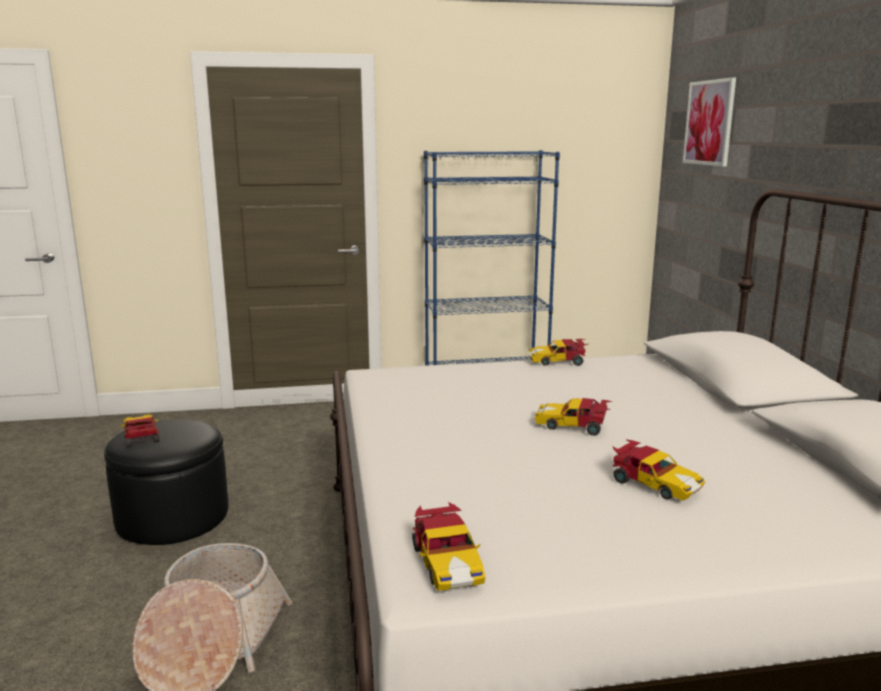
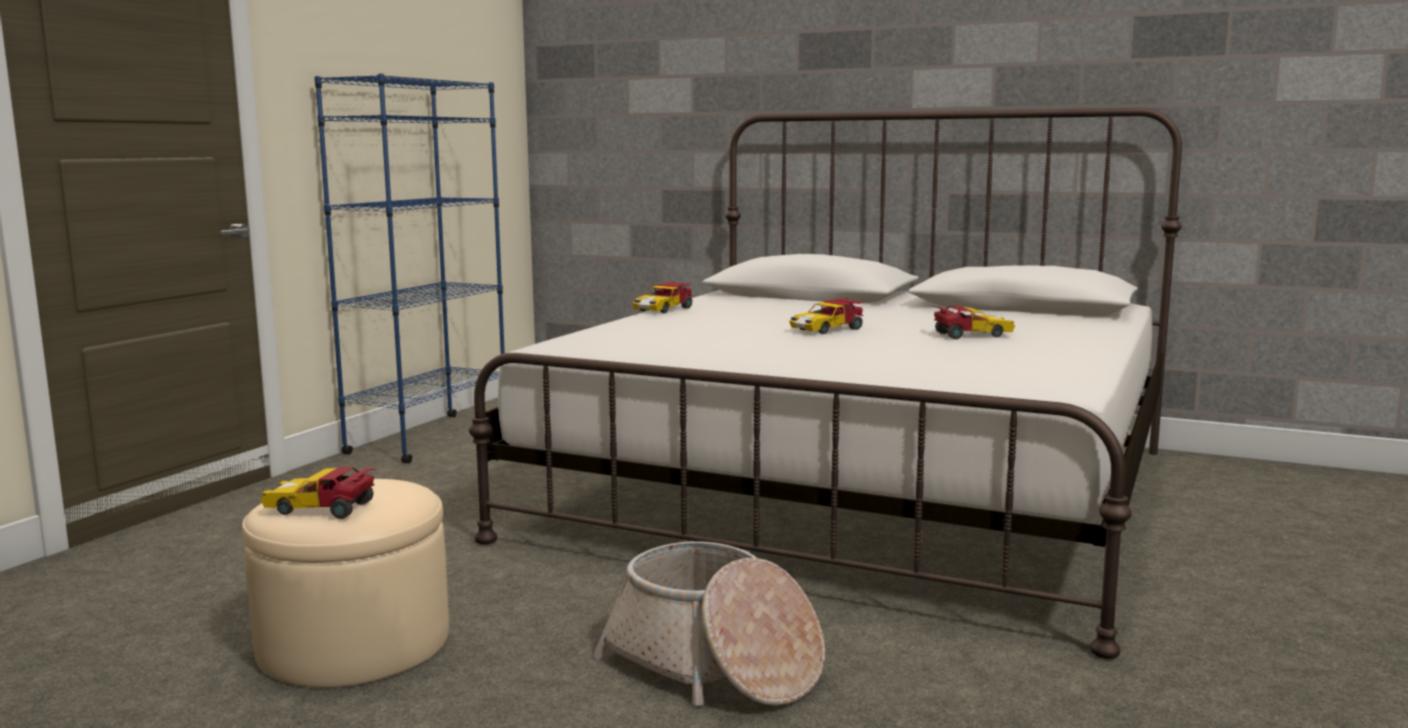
camera: 55 degrees left, 5 degrees down
black ottoman [104,419,228,545] -> beige ottoman [242,479,449,688]
toy car [412,502,485,591] -> none
picture [683,77,736,167] -> none

